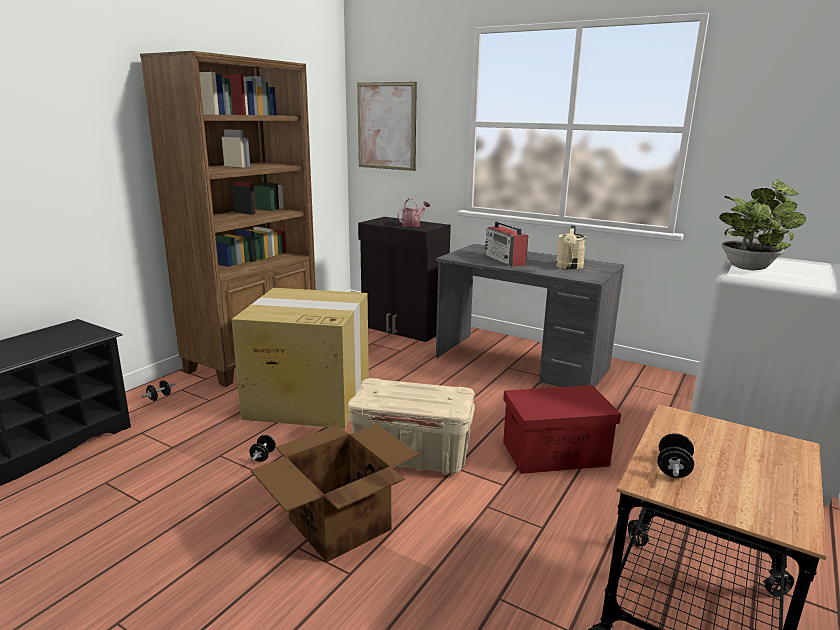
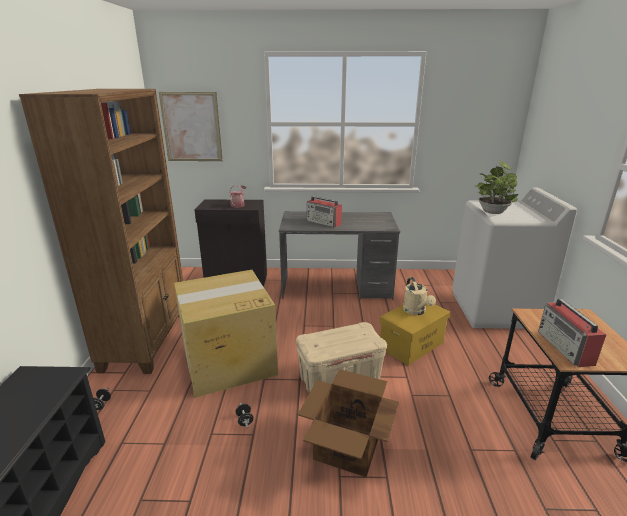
camera: 30 degrees left, 5 degrees up
red storage box [503,385,621,474] -> yellow storage box [379,304,450,365]
beige watering can [556,226,586,269] -> beige watering can moved to [403,277,436,315]
black dumbbell [657,433,694,478] -> radio [538,299,606,367]

